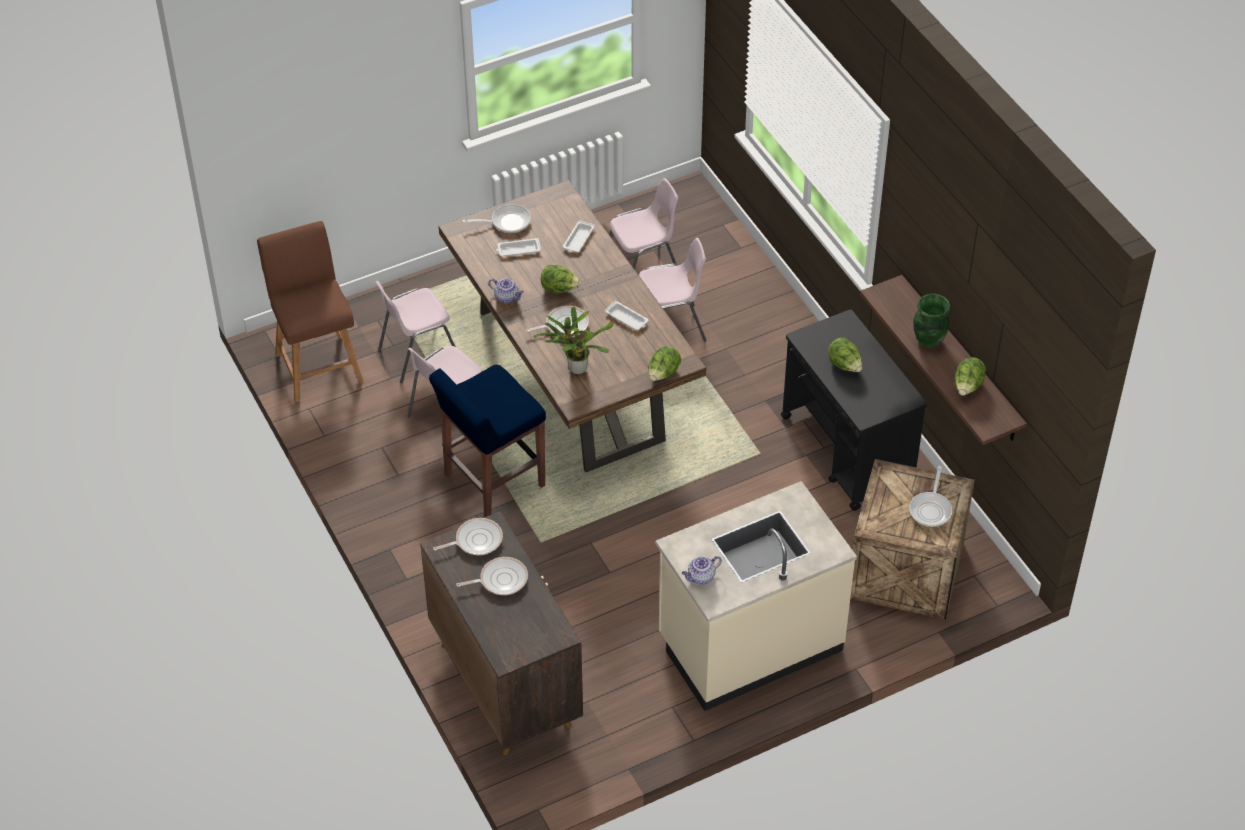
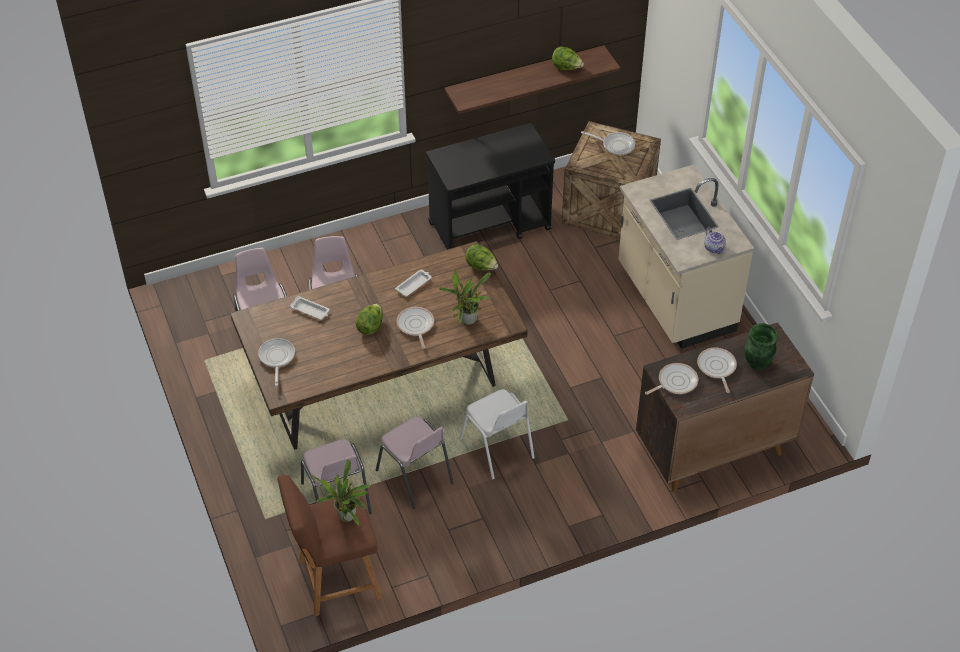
camera: 85 degrees left, 0 degrees up
blue stool [429,365,546,517] -> white chair [459,389,535,480]
frying pan [433,518,503,555] -> frying pan turned 75 degrees clockwise [645,363,698,395]
teapot [489,278,524,303] -> none
white tray [496,238,541,256] -> none
lettuce [828,338,862,372] -> none
green vase [913,294,951,348] -> green vase moved to [745,323,778,370]
none -> potted plant [312,459,371,526]

